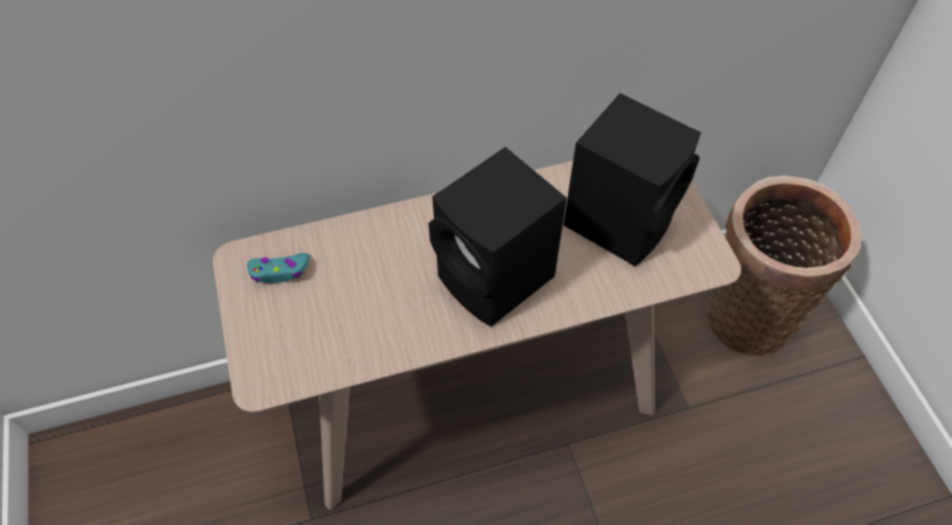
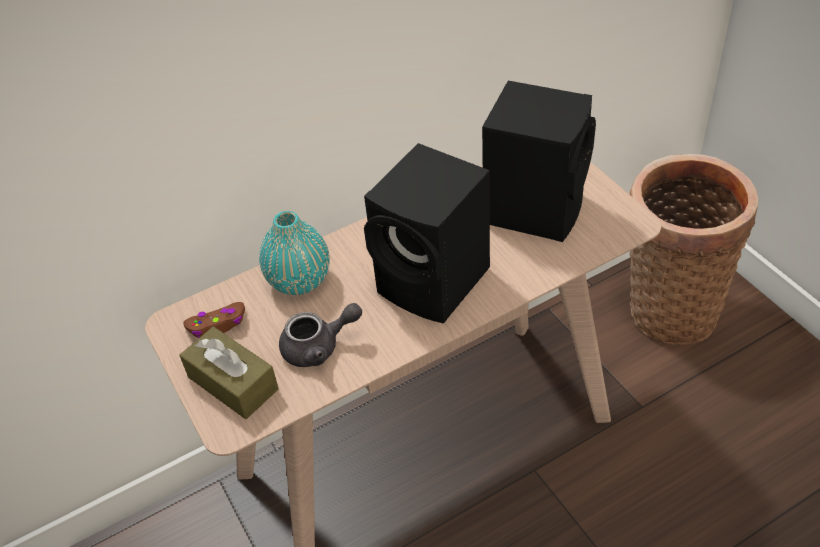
camera: 10 degrees left, 10 degrees down
turquoise game controller [247,253,309,283] -> brown game controller [183,302,245,338]
none -> brown tissue box [179,327,279,419]
none -> turquoise vase [259,211,330,295]
none -> grey teapot [279,303,362,367]

